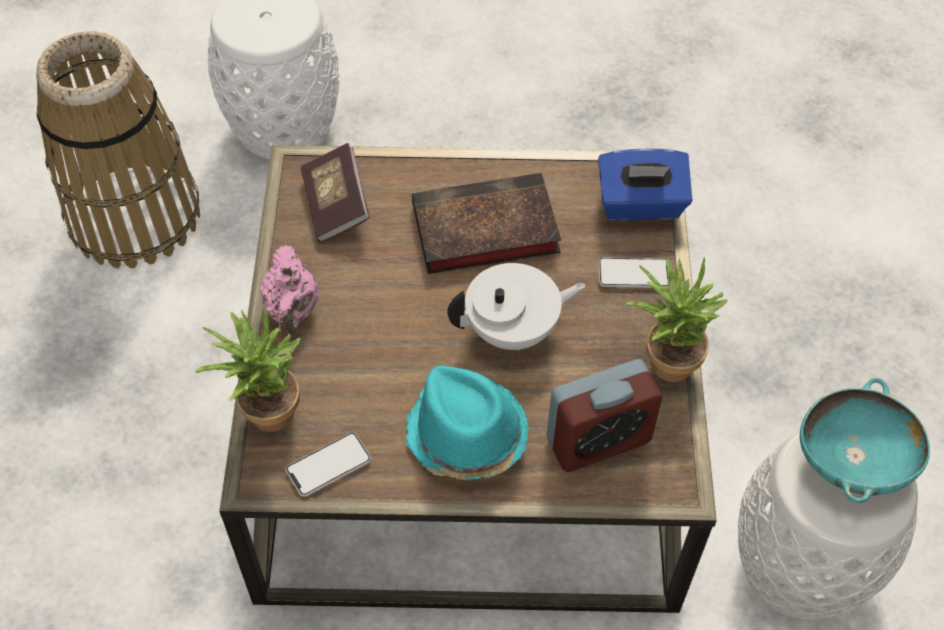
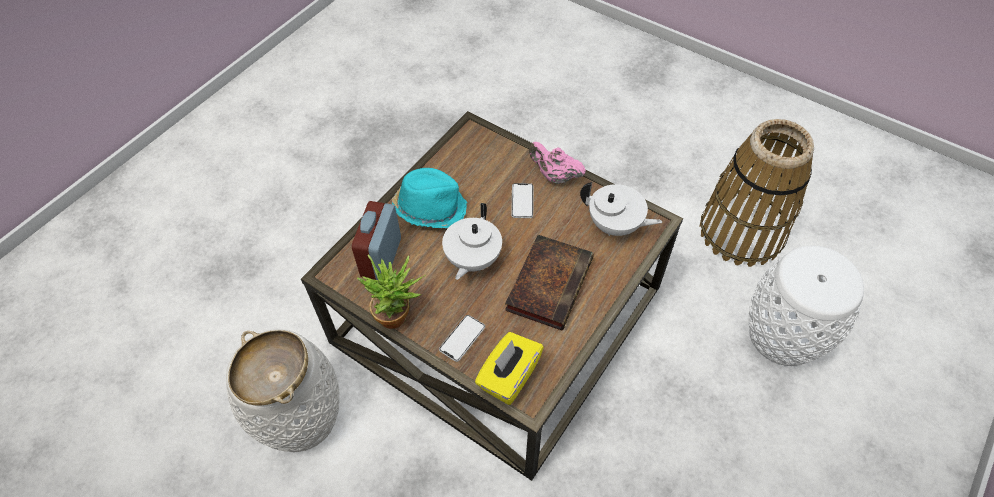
camera: 125 degrees right, 0 degrees up
potted plant [195,303,301,432] -> none
phone [286,432,371,497] -> phone moved to [511,183,533,218]
book [301,143,370,243] -> white teapot [580,182,662,236]
blue tissue box [598,149,693,221] -> yellow tissue box [475,332,544,405]
turquoise bowl [800,378,930,503] -> beige bowl [228,330,308,405]

